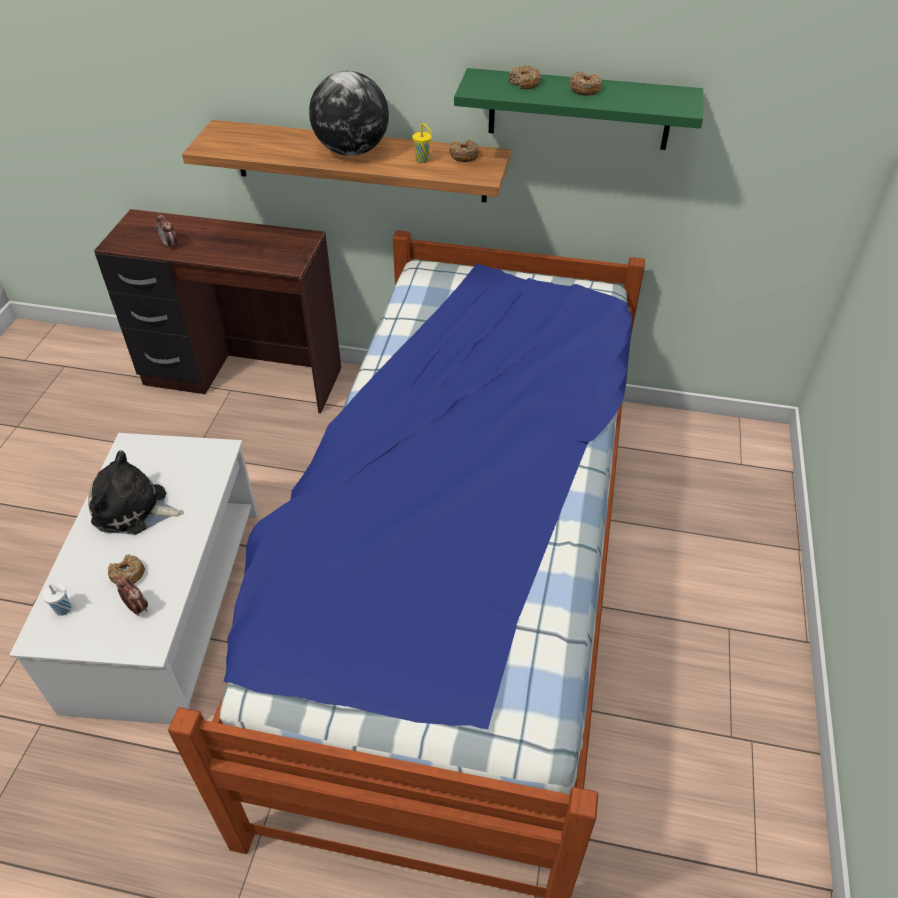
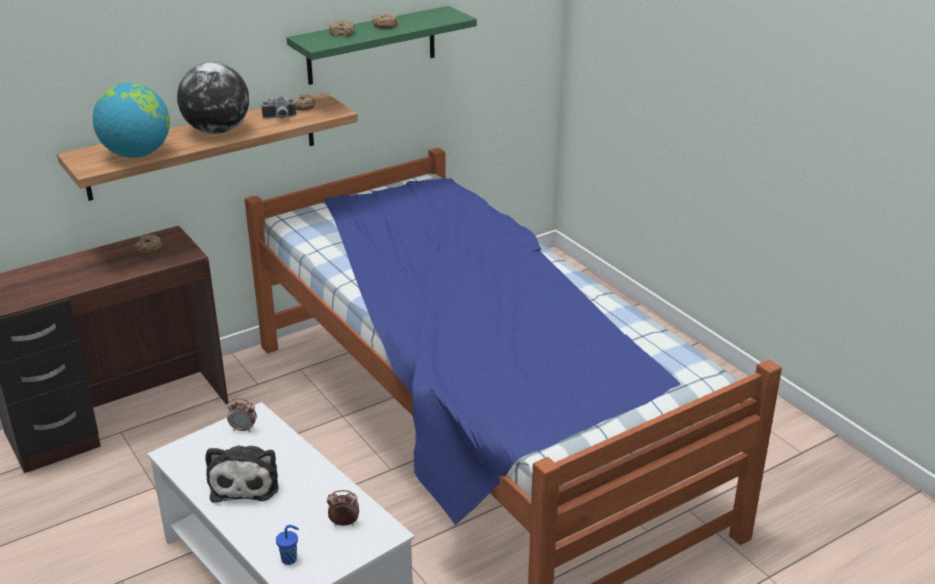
camera: 45 degrees left, 15 degrees down
white cup [42,583,71,616] -> blue cup [276,525,299,565]
plush toy [88,450,184,535] -> plush toy turned 60 degrees counterclockwise [205,445,279,502]
donut [108,554,145,584] -> donut moved to [135,235,163,254]
alarm clock [156,213,177,250] -> alarm clock moved to [227,398,257,433]
yellow cup [412,123,432,163] -> camera [261,96,296,119]
none -> globe [93,83,170,158]

